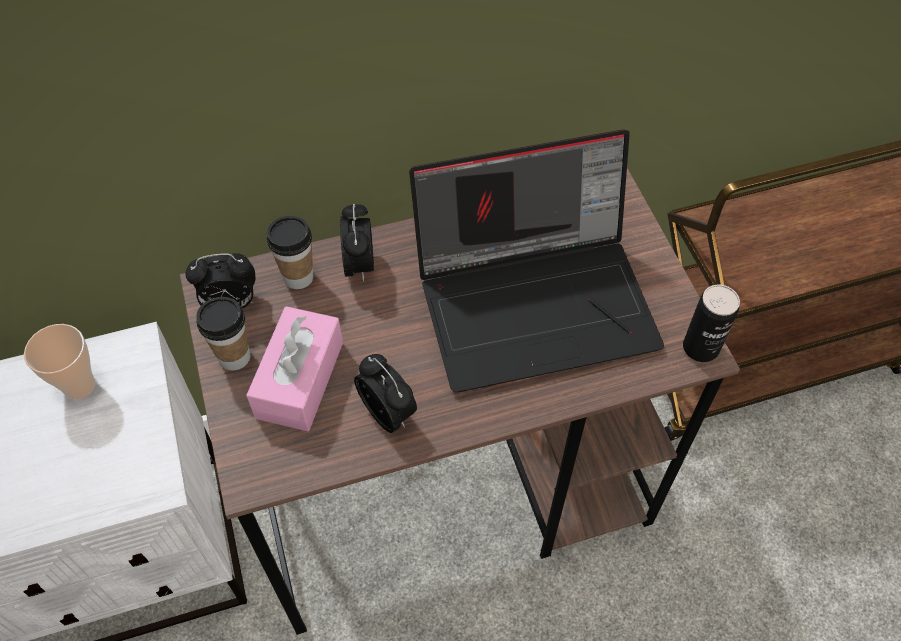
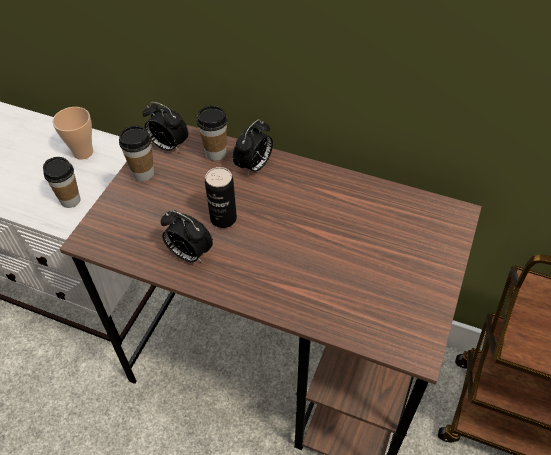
camera: 40 degrees right, 5 degrees down
pink tissue box [246,306,343,431] -> none
alarm clock [354,354,417,433] -> alarm clock turned 120 degrees clockwise [161,210,213,263]
laptop [409,129,664,392] -> none
can [683,285,740,362] -> can moved to [205,167,237,228]
none -> cup [43,157,80,208]

